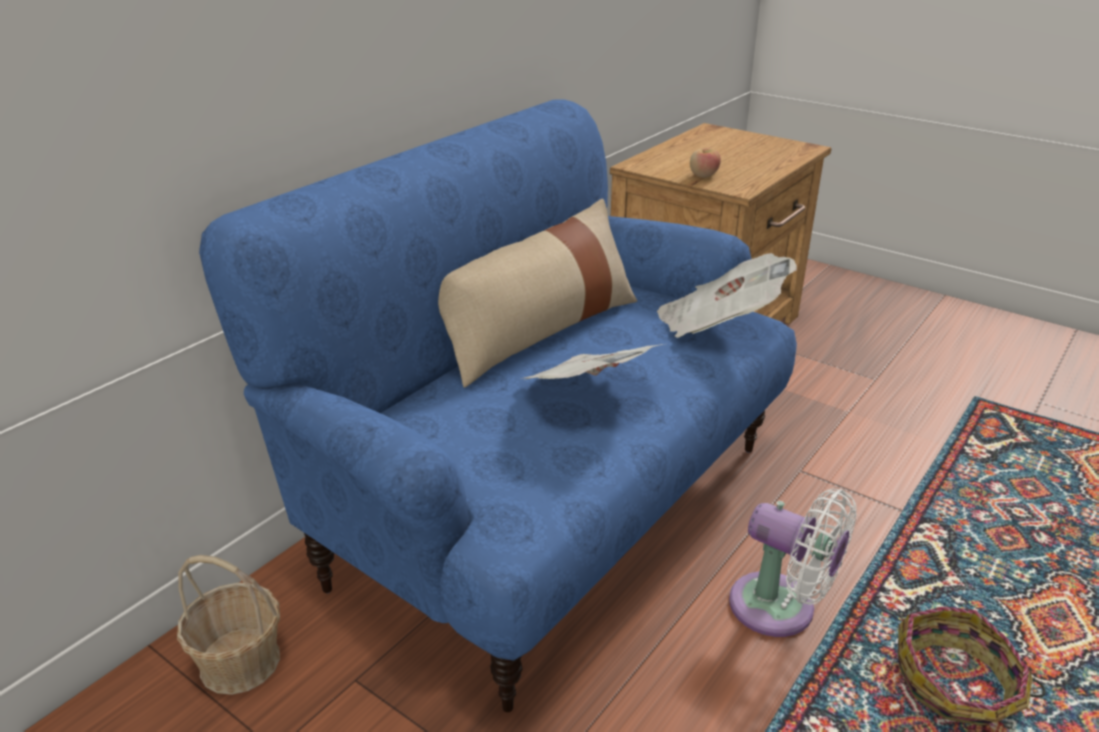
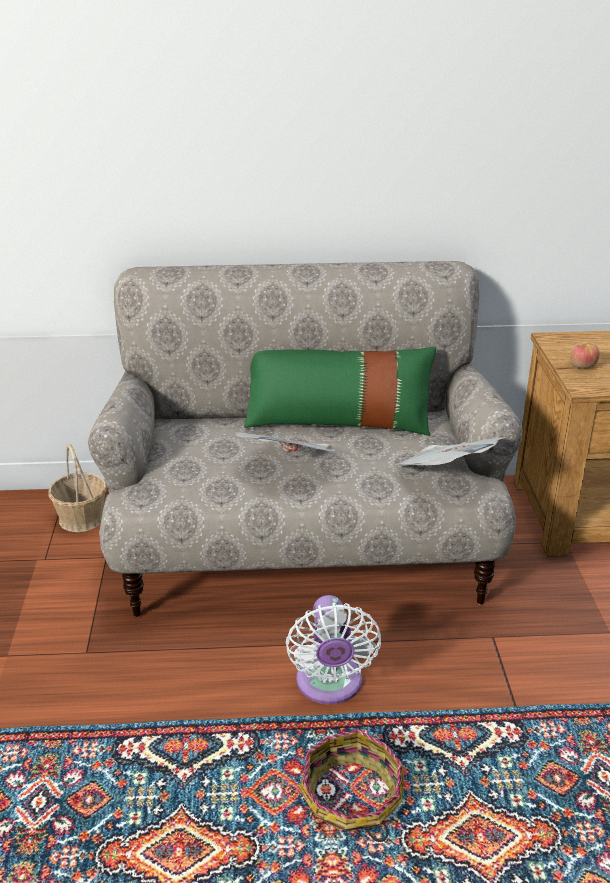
camera: 50 degrees right, 0 degrees up
blue sofa [199,99,797,712] -> beige sofa [88,261,523,617]
beige pillow [438,199,637,388] -> green pillow [244,347,436,436]

